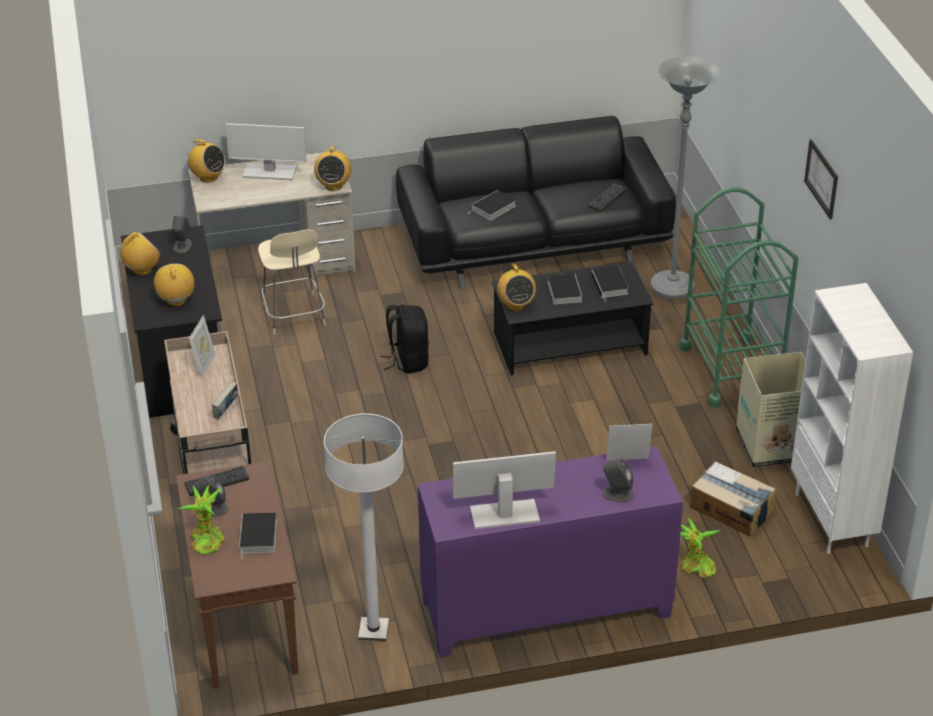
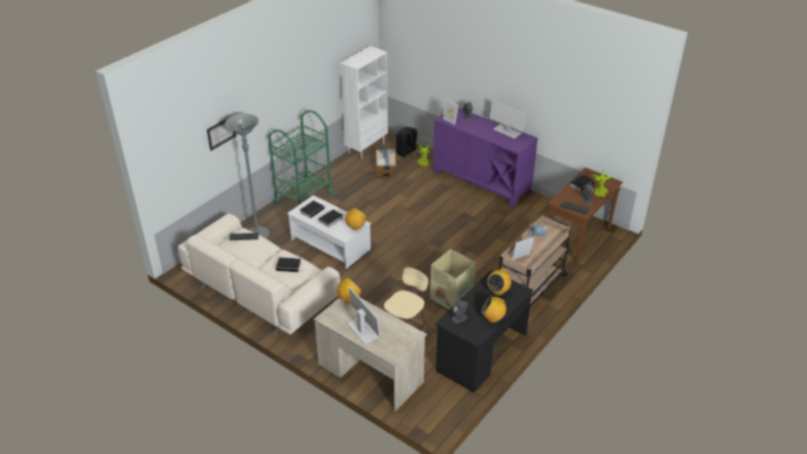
camera: 130 degrees left, 0 degrees up
radio [185,139,225,183] -> none
white floor lamp [324,413,404,641] -> none
black backpack [380,305,429,373] -> black backpack moved to [396,127,417,159]
black sofa [396,116,676,290] -> beige sofa [178,214,340,335]
black coffee table [492,262,654,375] -> white coffee table [287,195,371,269]
cardboard box [736,352,806,467] -> cardboard box moved to [430,249,476,312]
picture [804,139,838,220] -> picture moved to [207,115,236,151]

